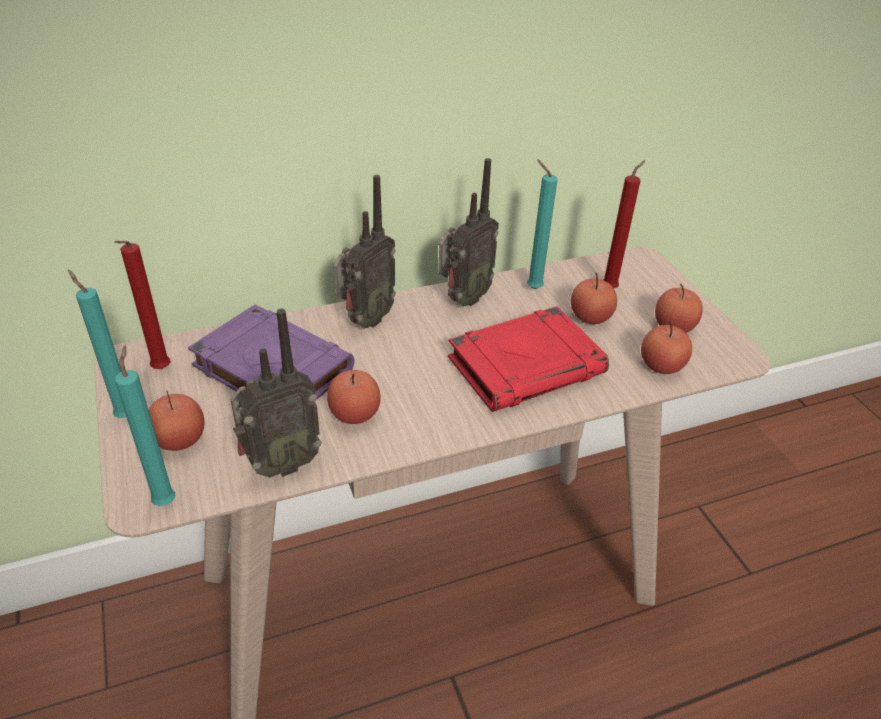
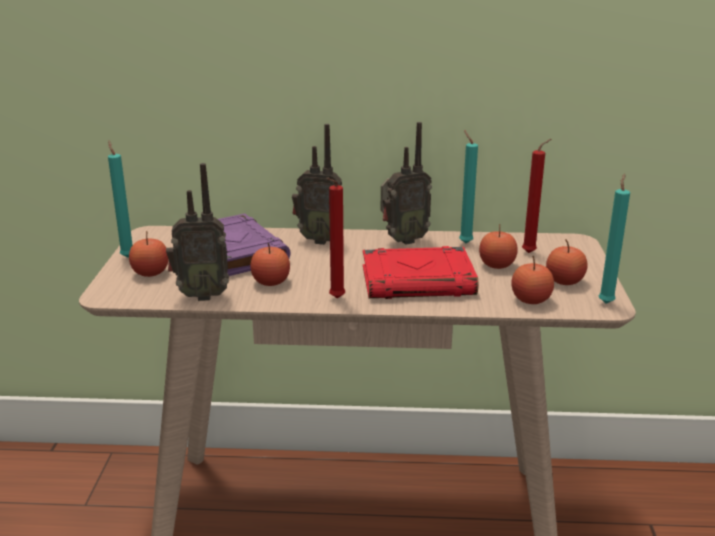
camera: 25 degrees right, 15 degrees down
red candle [114,241,171,369] -> red candle moved to [326,177,345,298]
turquoise candle [115,345,175,506] -> turquoise candle moved to [599,173,630,304]
radio [334,175,396,329] -> radio turned 45 degrees clockwise [292,124,342,245]

